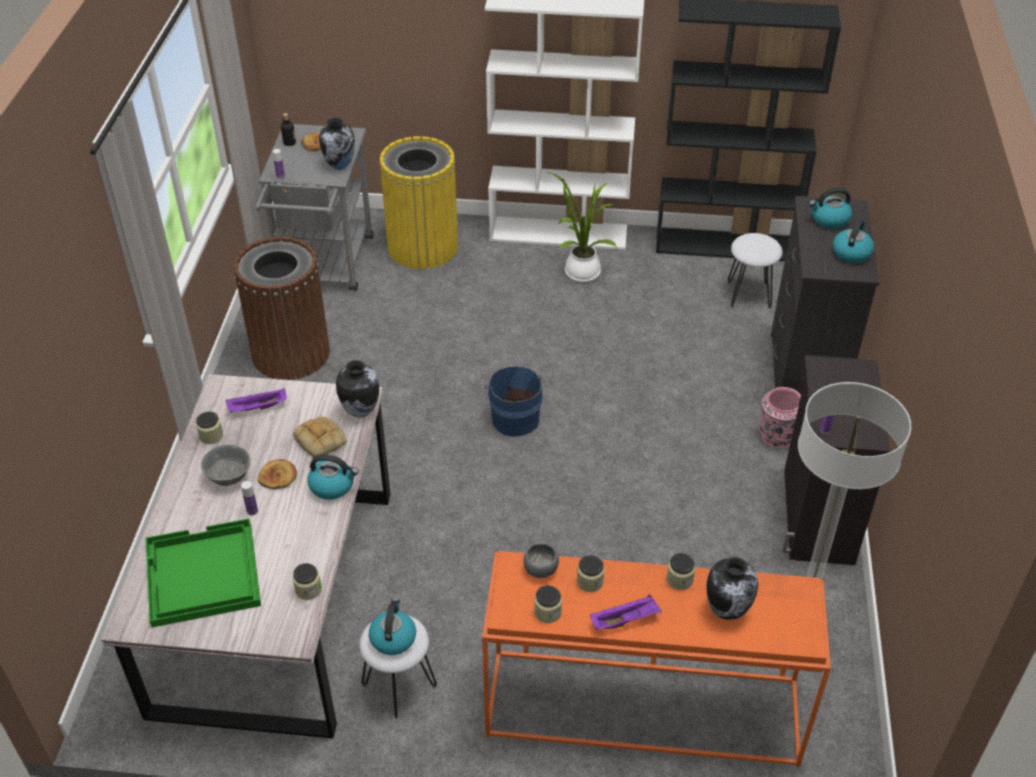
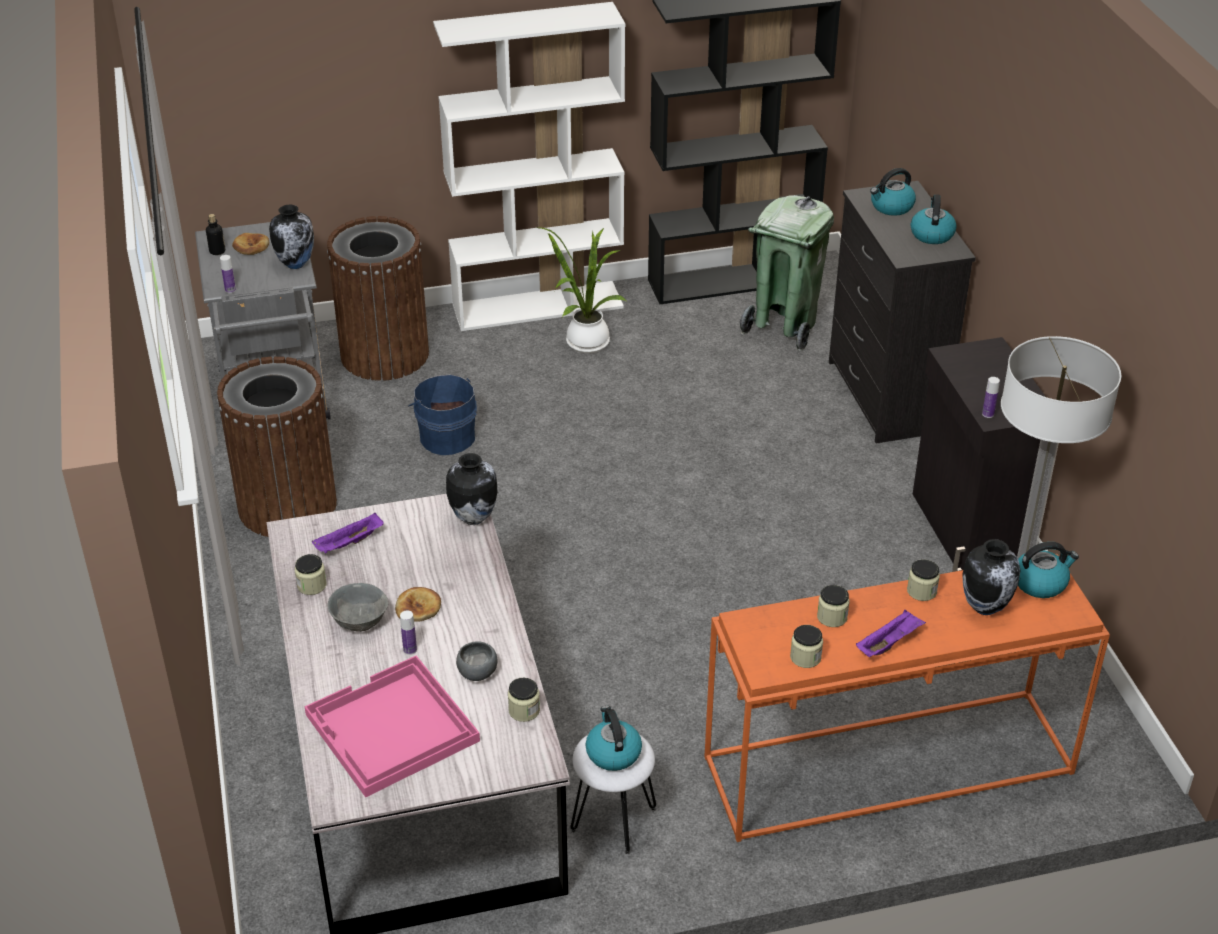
camera: 20 degrees left, 5 degrees down
green tray [146,518,261,627] -> pink tray [304,656,480,797]
bread [293,417,347,457] -> none
kettle [307,454,359,500] -> kettle moved to [1018,542,1079,598]
yellow trash can [379,136,458,269] -> brown trash can [327,216,429,381]
blue bucket [484,366,543,437] -> blue bucket moved to [408,375,477,455]
grey bowl [523,543,559,578] -> grey bowl moved to [456,641,497,681]
white stool [727,233,782,308] -> green trash can [740,195,834,351]
pink vase [759,387,801,448] -> none

